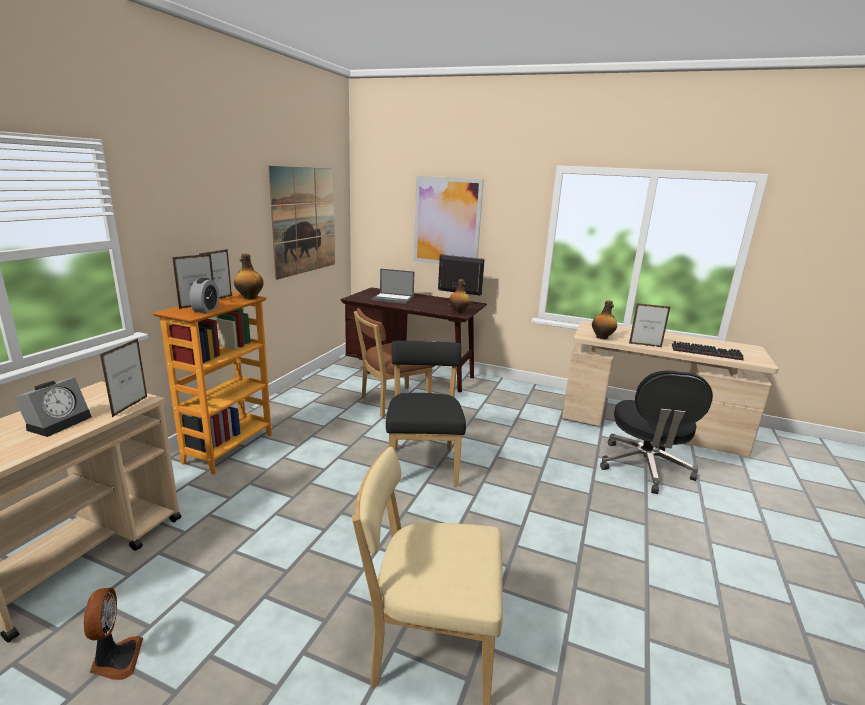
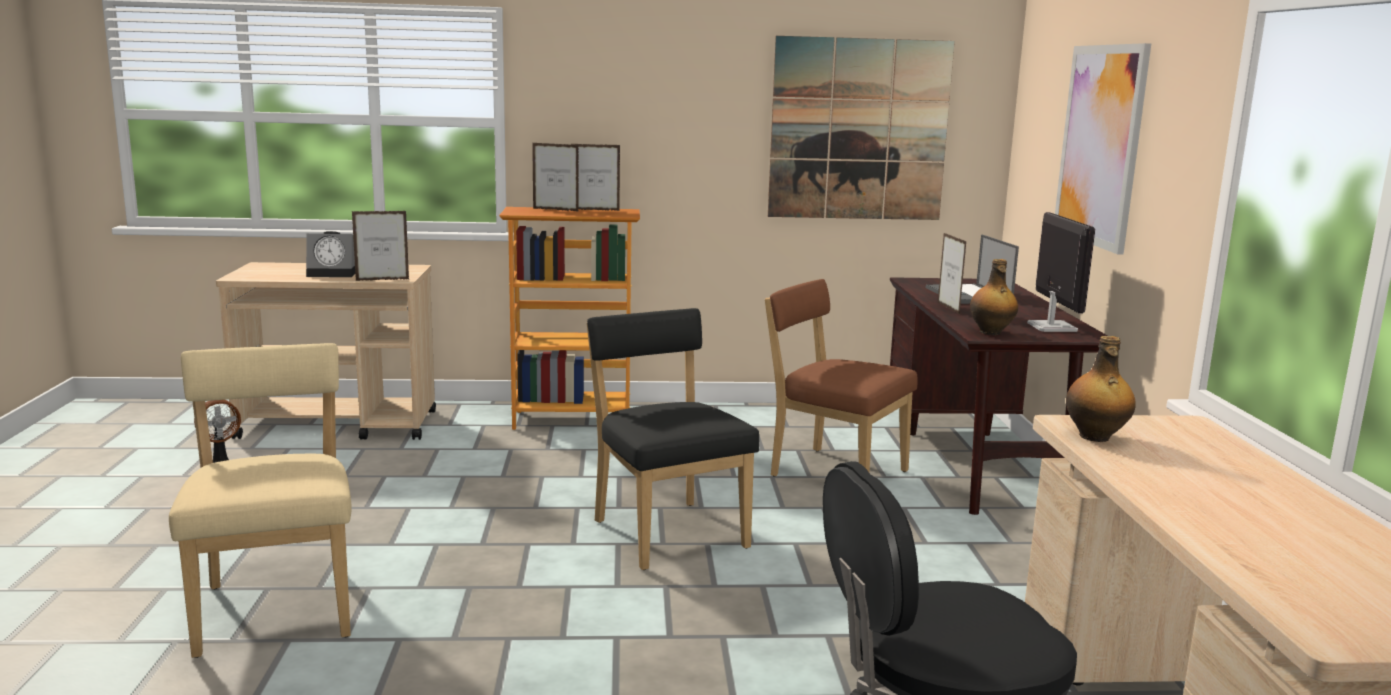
camera: 65 degrees right, 5 degrees down
alarm clock [190,278,219,313] -> none
bottle [234,253,264,299] -> none
black chair [386,341,466,486] -> black chair turned 90 degrees counterclockwise [587,308,759,570]
picture frame [629,303,670,347] -> picture frame moved to [938,233,967,314]
keyboard [672,341,744,360] -> none

